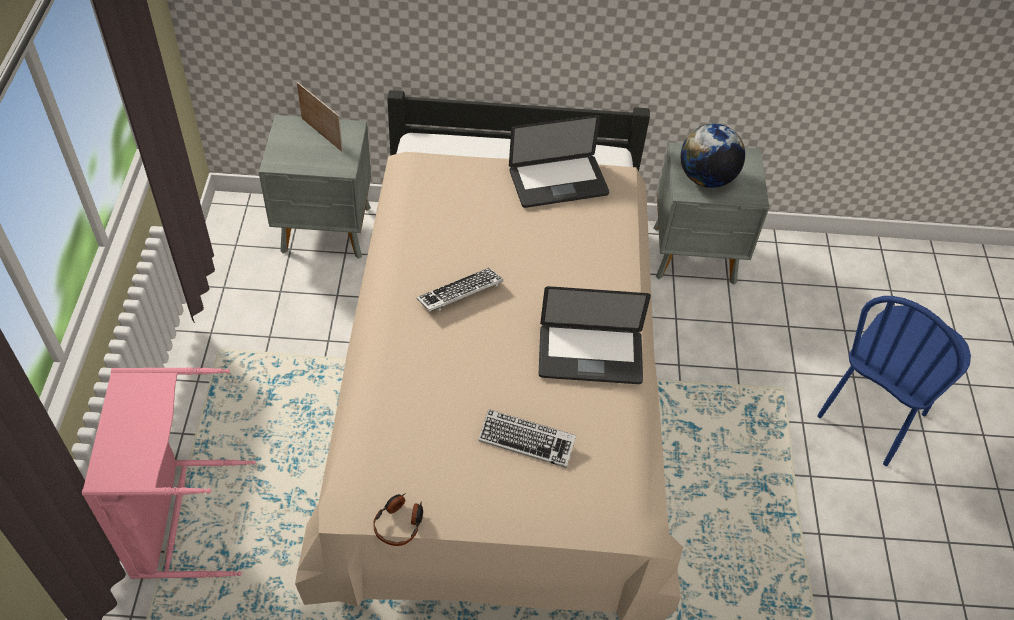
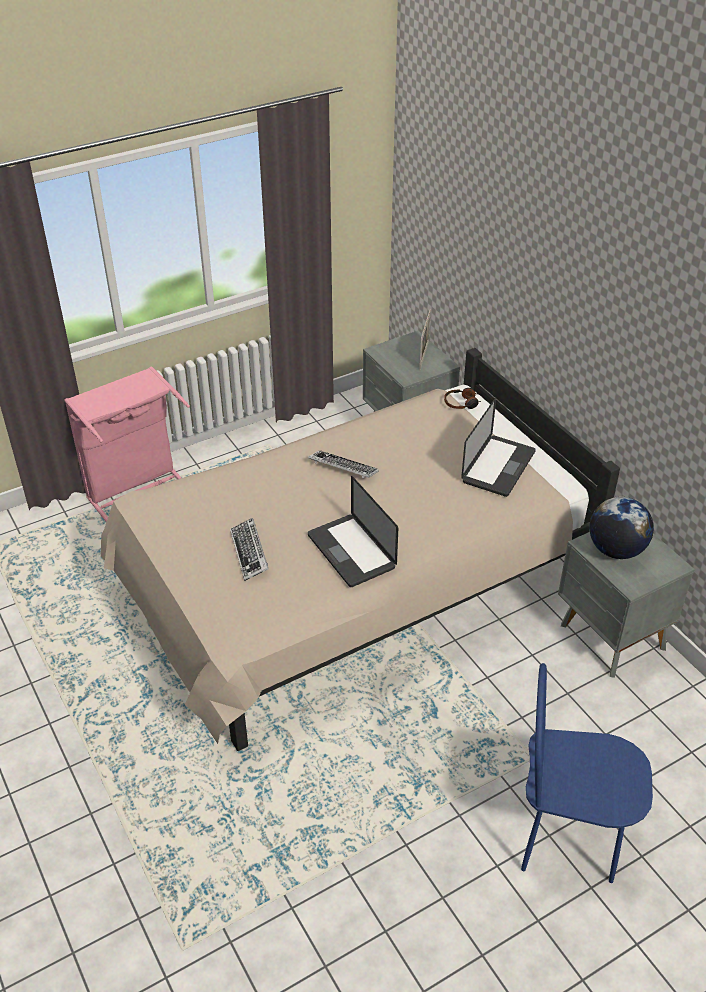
camera: 60 degrees right, 10 degrees down
headphones [373,493,423,546] -> headphones moved to [444,388,481,409]
laptop [509,115,609,208] -> laptop turned 105 degrees counterclockwise [461,398,536,497]

